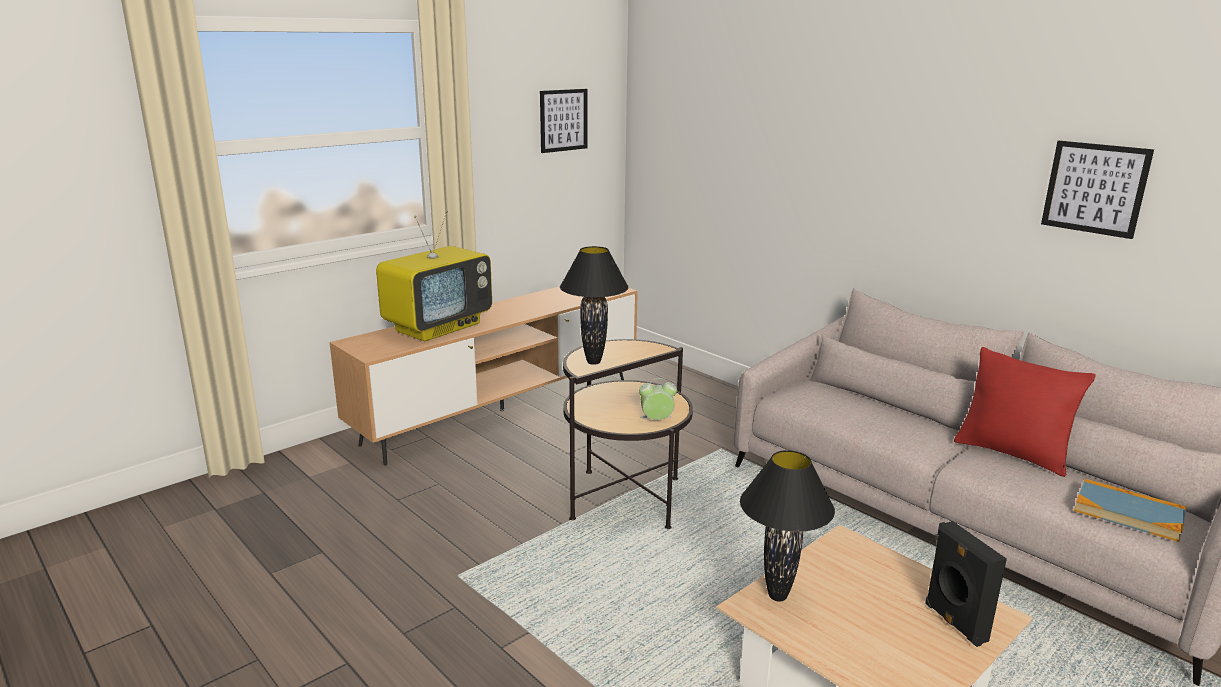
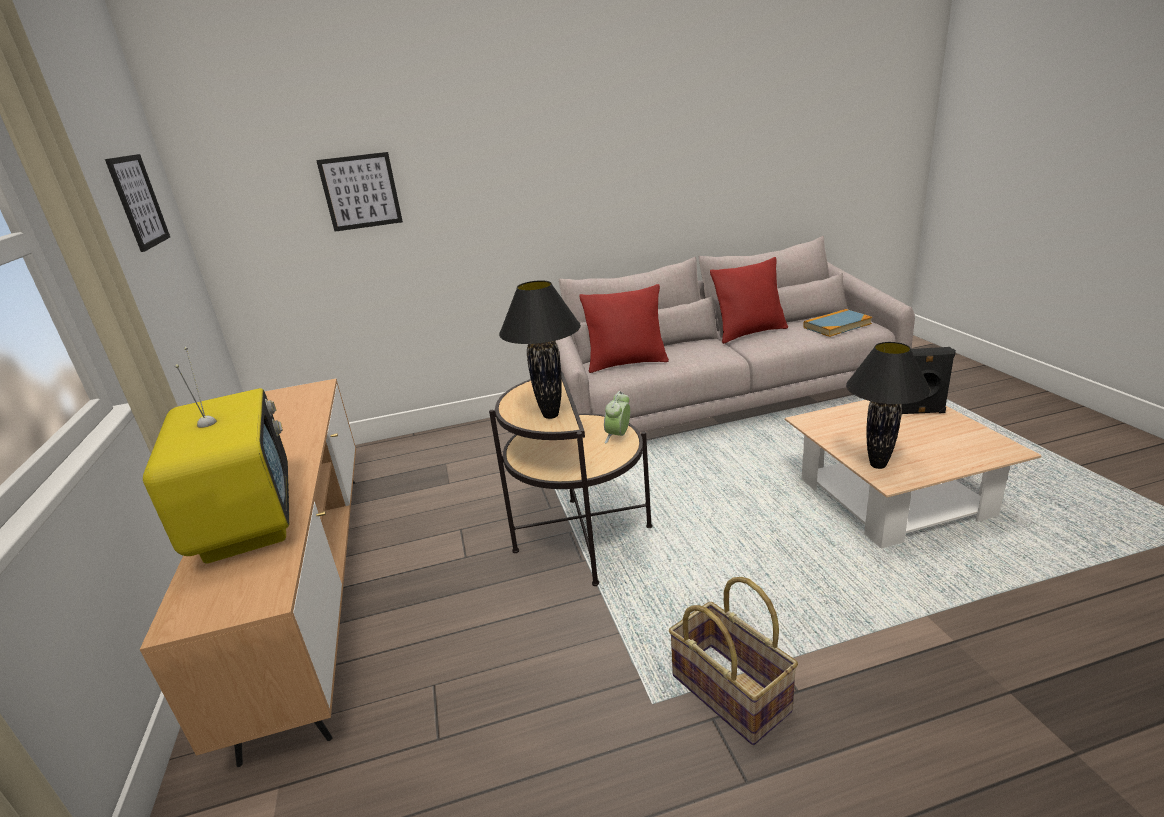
camera: 60 degrees left, 5 degrees up
picture [1041,141,1154,239] -> picture moved to [316,152,403,232]
none -> red pillow [580,284,669,373]
none -> basket [669,577,798,745]

